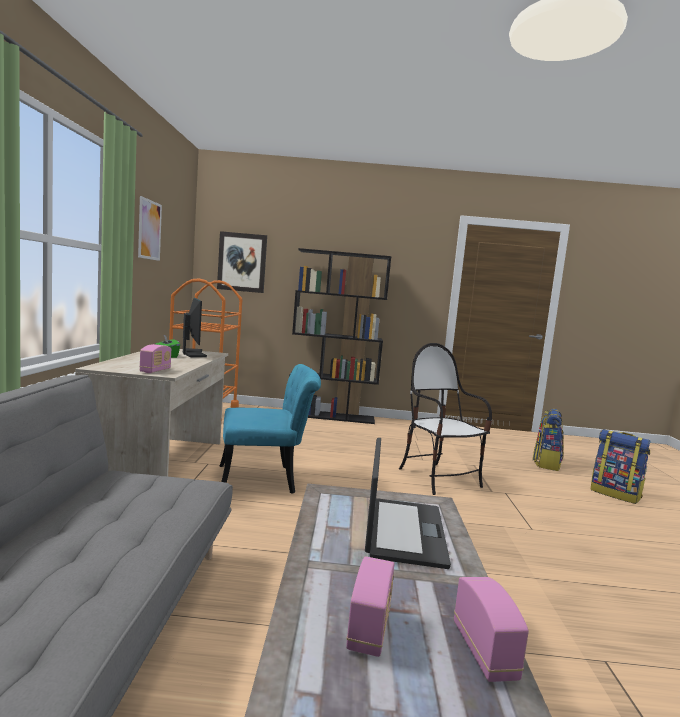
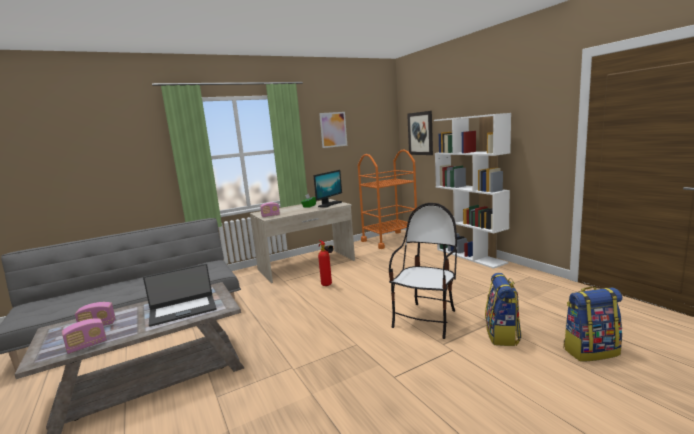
camera: 60 degrees right, 5 degrees up
turquoise chair [219,364,321,494] -> fire extinguisher [318,240,334,286]
black bookcase [289,248,391,424] -> white bookcase [434,113,511,269]
backpack [590,429,651,504] -> backpack moved to [485,273,522,346]

